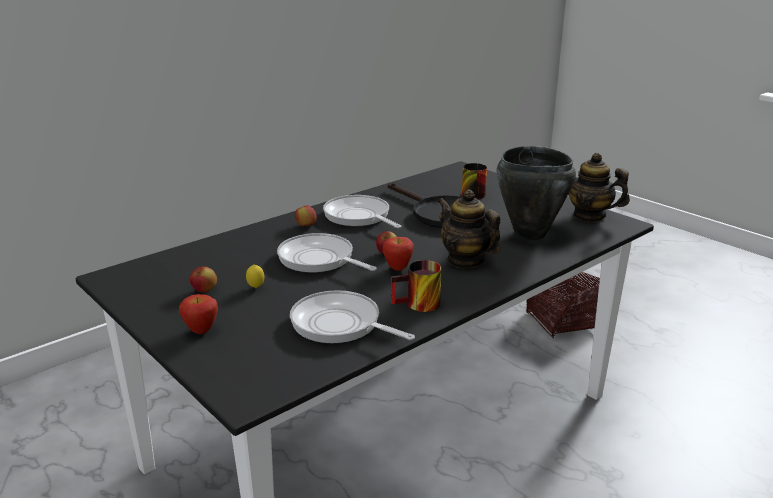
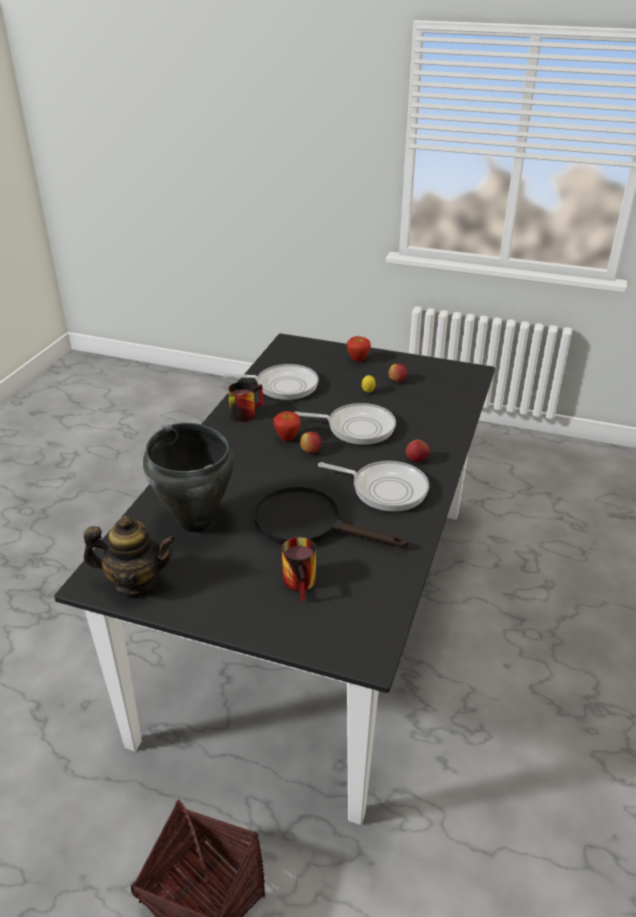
camera: 150 degrees right, 10 degrees up
teapot [438,190,501,269] -> none

